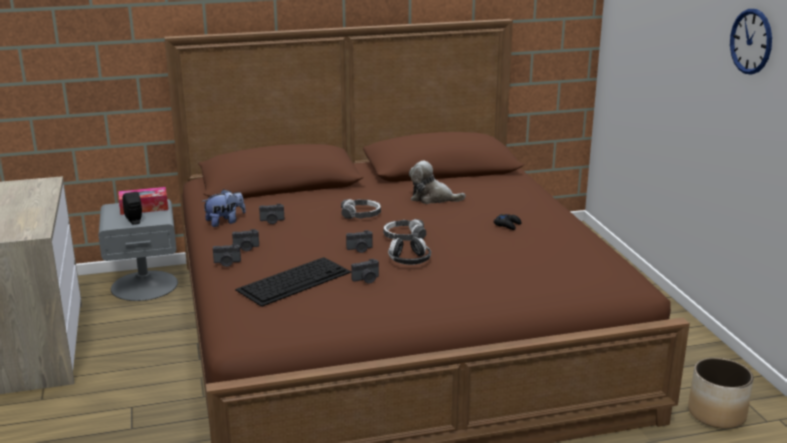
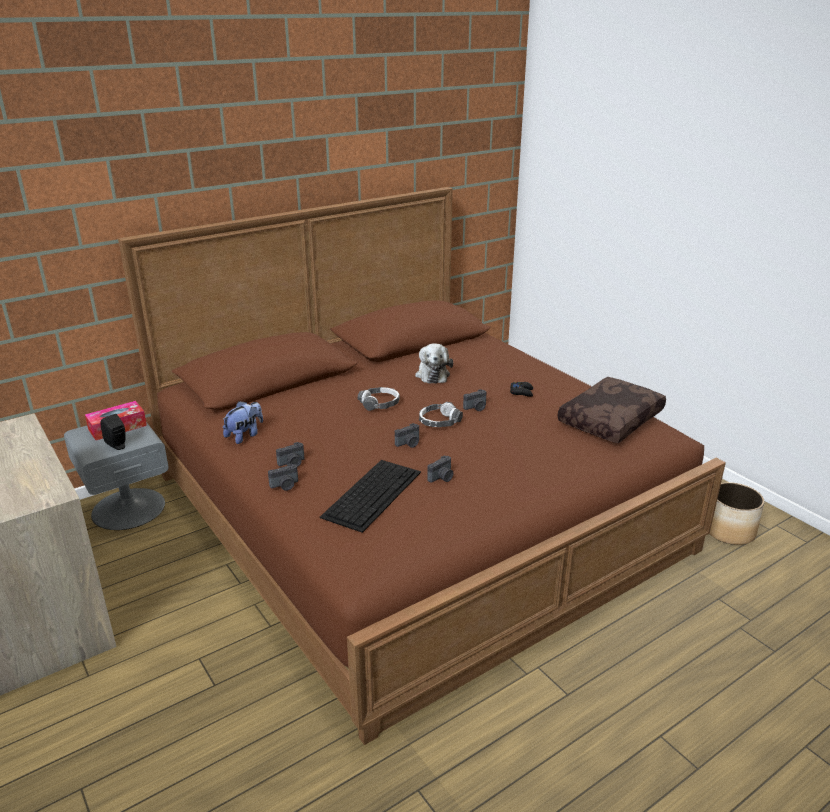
camera: 20 degrees left, 5 degrees up
camera [259,204,284,224] -> camera moved to [463,389,486,411]
headphones [388,237,431,265] -> none
plush toy [409,161,466,204] -> plush toy turned 90 degrees counterclockwise [415,343,453,384]
wall clock [730,9,772,75] -> none
none -> brown pillow [558,377,666,443]

